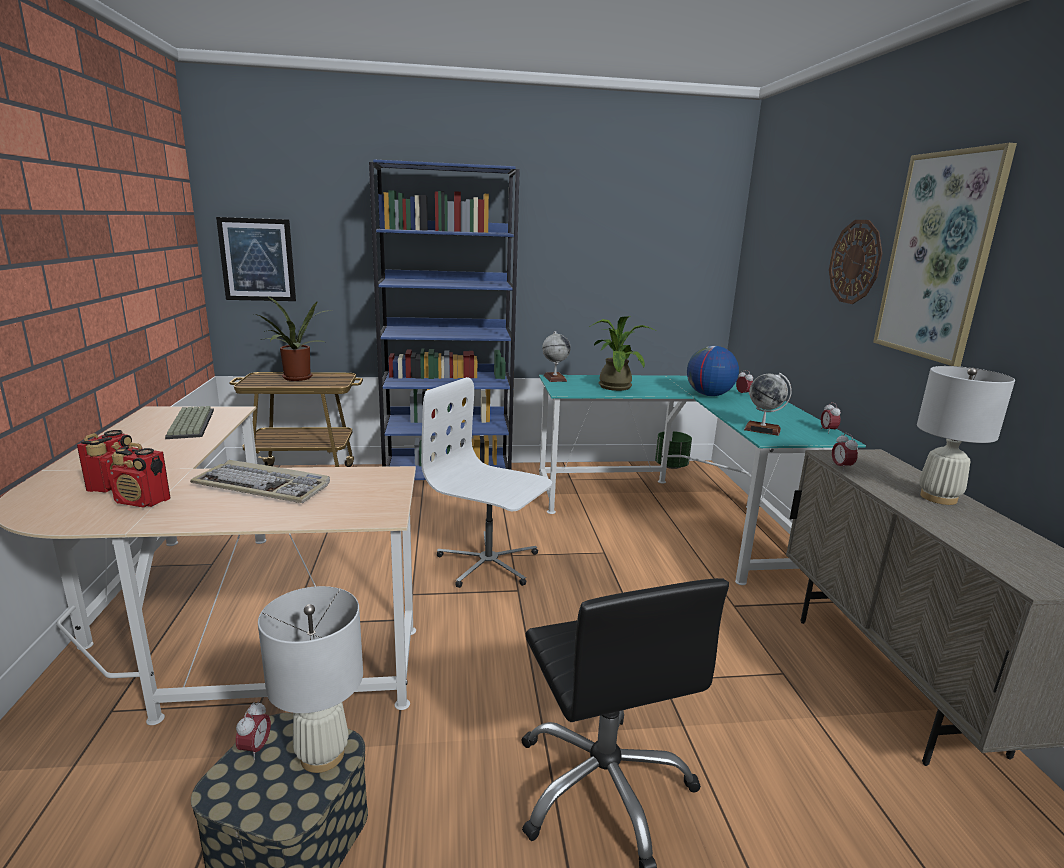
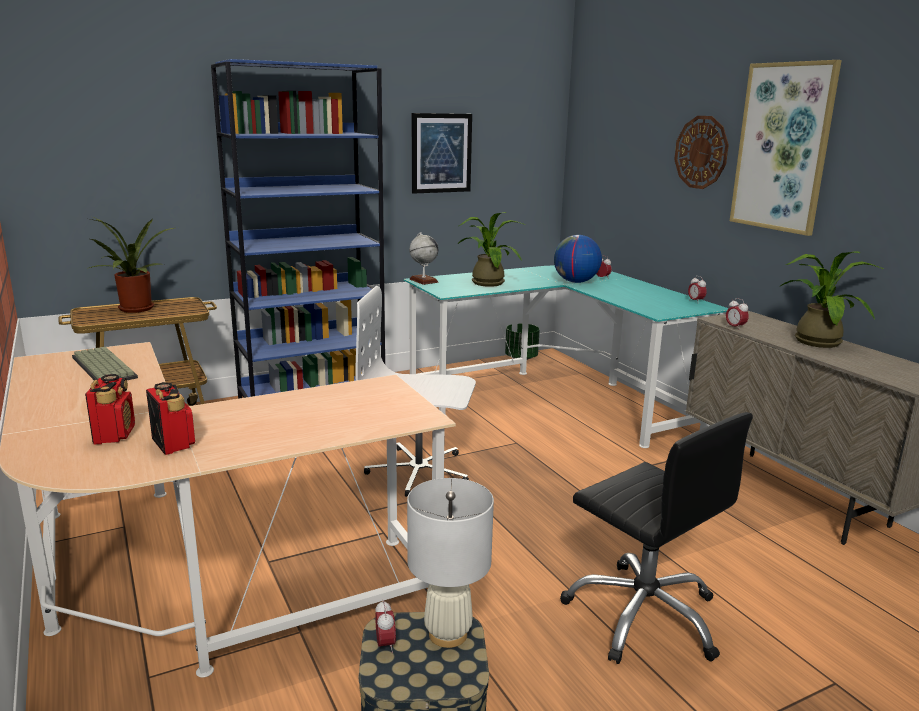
camera: 20 degrees left, 0 degrees up
radio [109,443,170,508] -> radio turned 120 degrees counterclockwise [146,382,195,455]
keyboard [190,460,330,503] -> none
picture [216,217,296,301] -> picture moved to [412,113,472,194]
globe [744,373,792,436] -> none
white table lamp [917,366,1015,505] -> potted plant [780,251,883,348]

